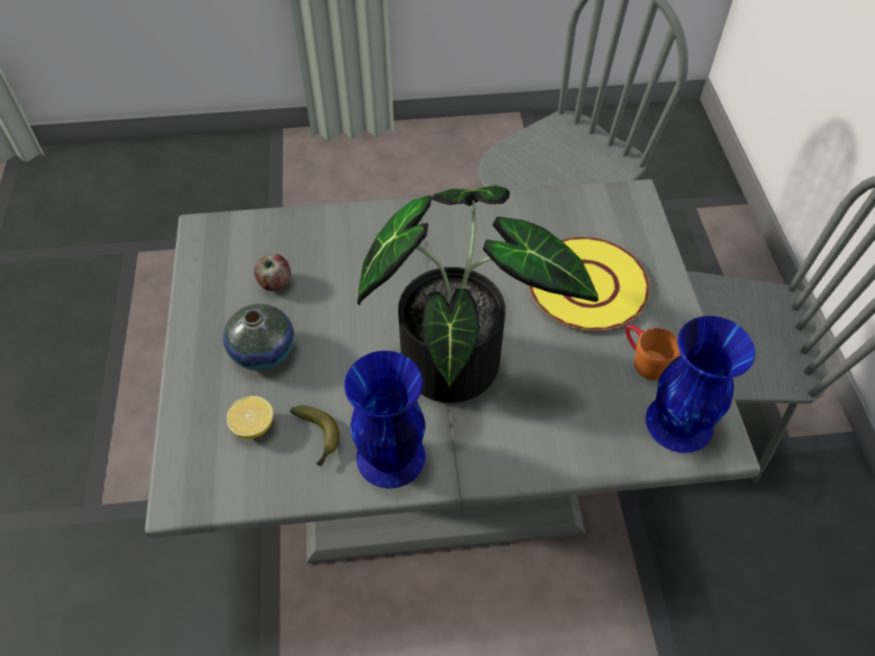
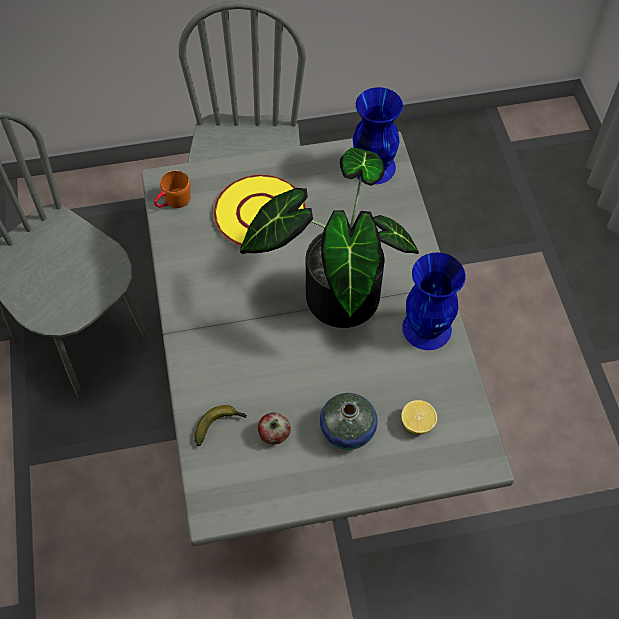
camera: 95 degrees left, 5 degrees up
banana [290,406,340,467] -> banana moved to [194,405,247,446]
orange mug [626,325,680,380] -> orange mug moved to [154,170,190,208]

